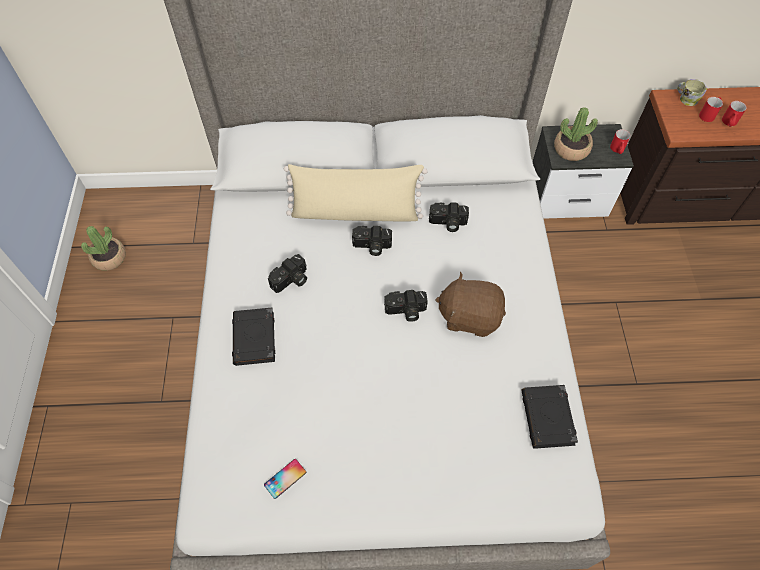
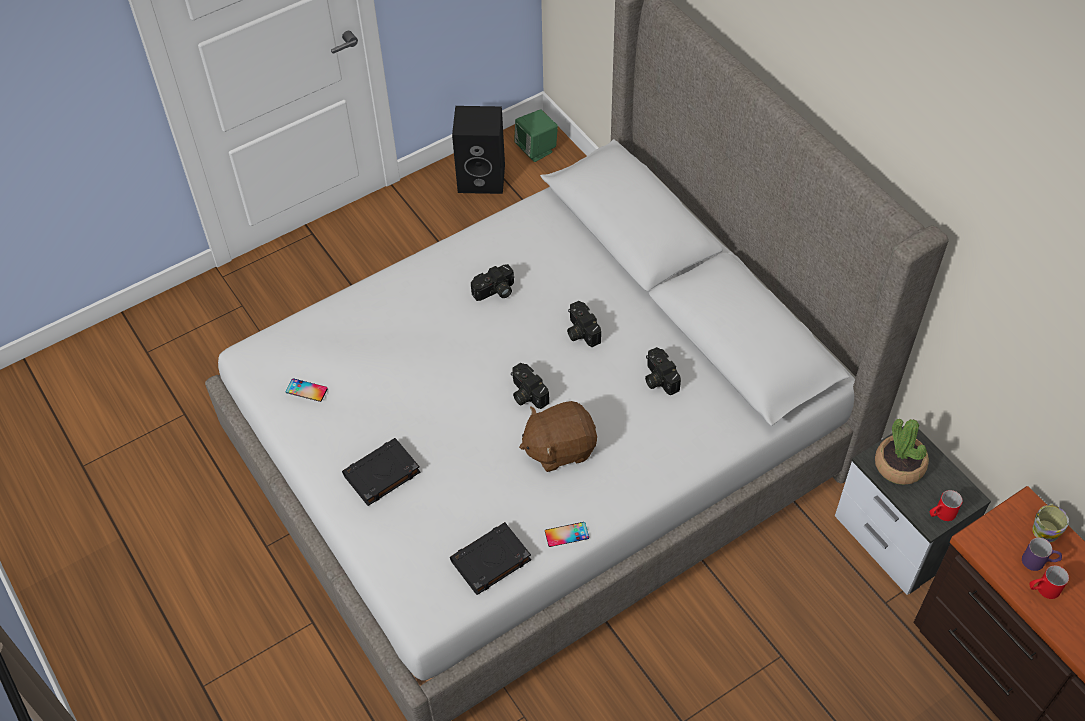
camera: 60 degrees right, 5 degrees down
potted plant [81,226,126,271] -> black speaker [452,106,505,194]
black book [232,308,275,366] -> black book moved to [342,438,420,506]
camera [268,254,307,293] -> camera turned 45 degrees counterclockwise [471,264,514,301]
beige pillow [284,164,428,221] -> none
brown plush toy [435,272,506,337] -> brown plush toy turned 90 degrees counterclockwise [519,401,597,472]
red mug [699,97,723,122] -> purple mug [1022,538,1062,571]
none -> green speaker [514,109,558,162]
none -> phone [545,522,589,547]

